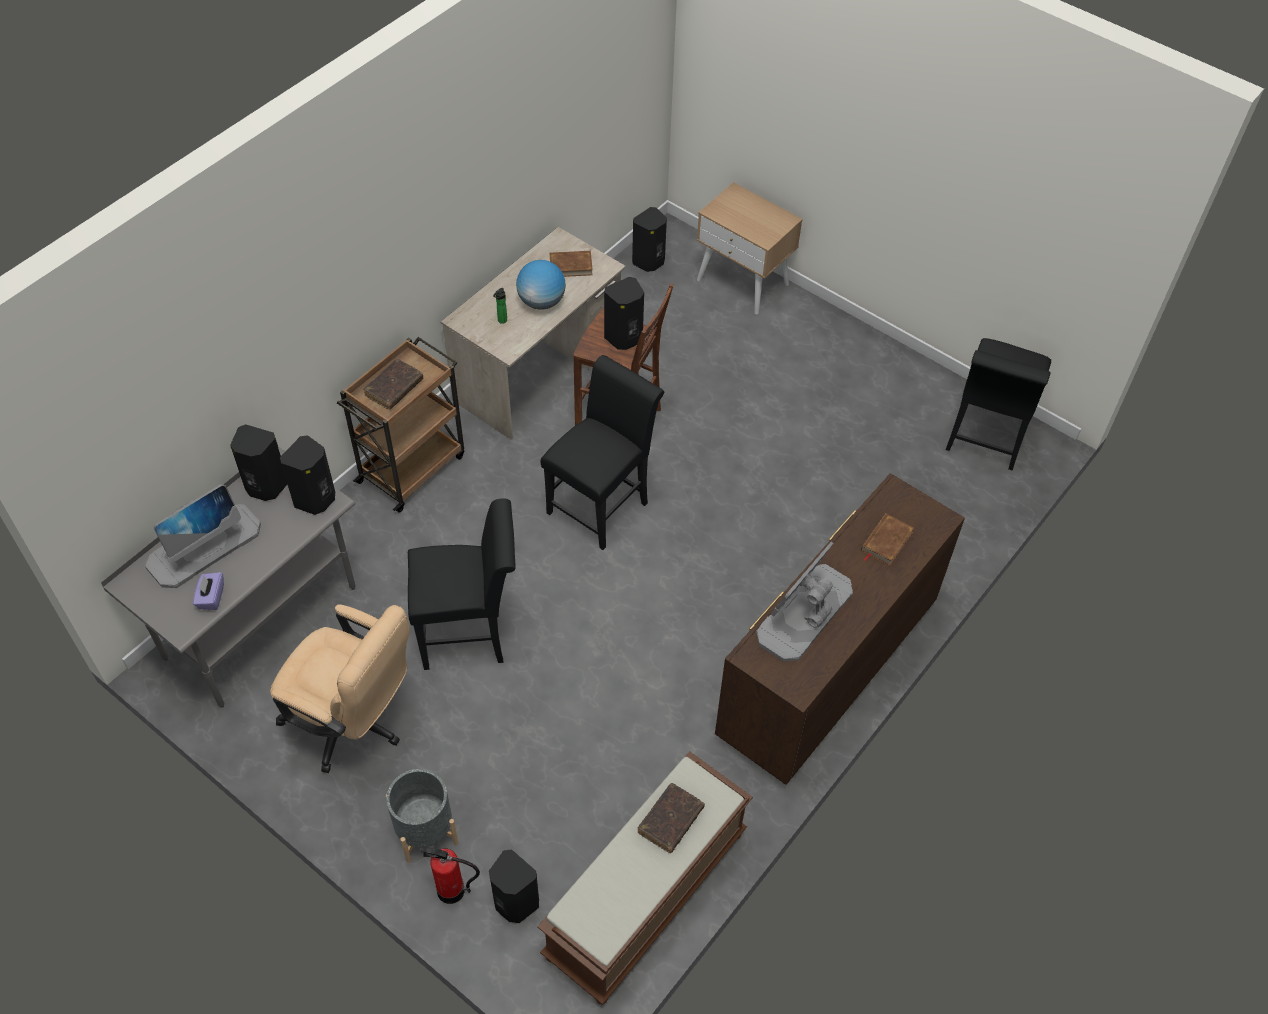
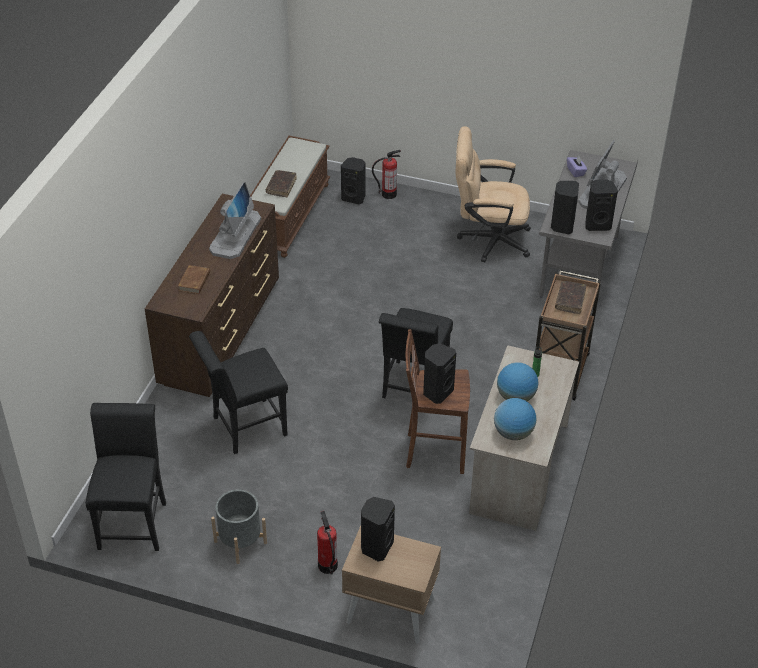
camera: 160 degrees right, 10 degrees down
grey planter [386,769,459,863] -> grey planter moved to [211,489,267,564]
black chair [408,498,516,670] -> black chair moved to [189,331,288,454]
brown book [550,251,593,277] -> globe [494,398,537,440]
black speaker [632,207,667,272] -> black speaker moved to [361,497,395,562]
none -> fire extinguisher [317,511,338,575]

